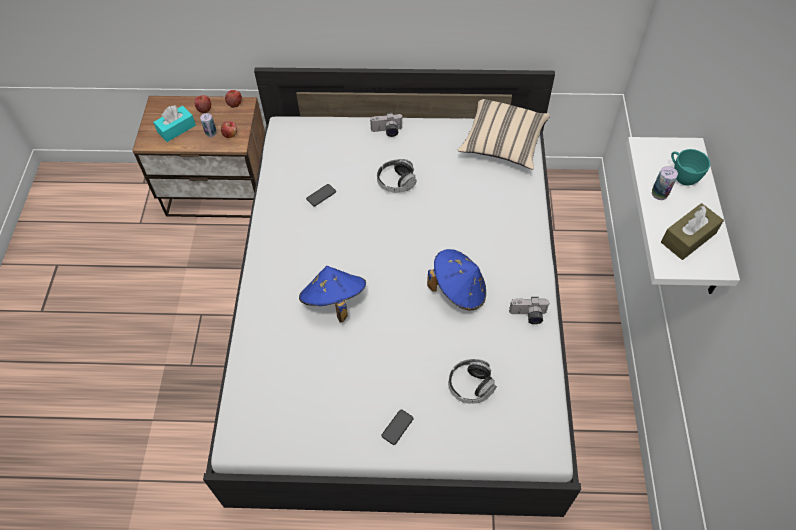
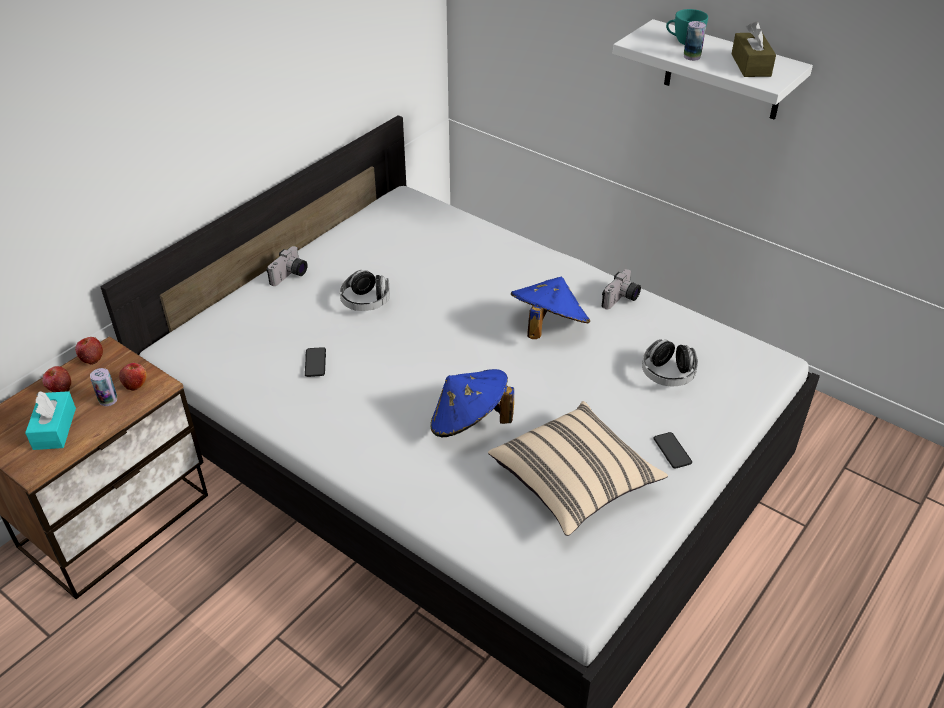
camera: 55 degrees left, 15 degrees down
beige pillow [458,99,550,170] -> beige pillow moved to [488,401,668,536]

